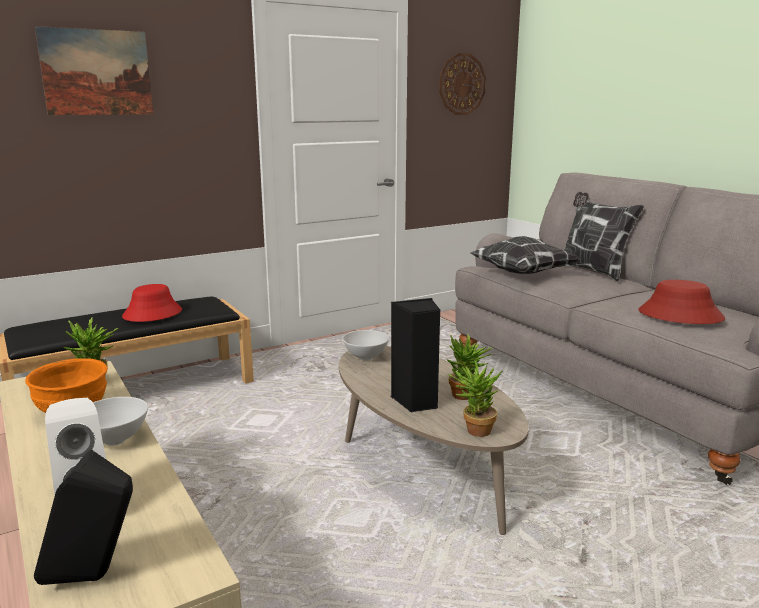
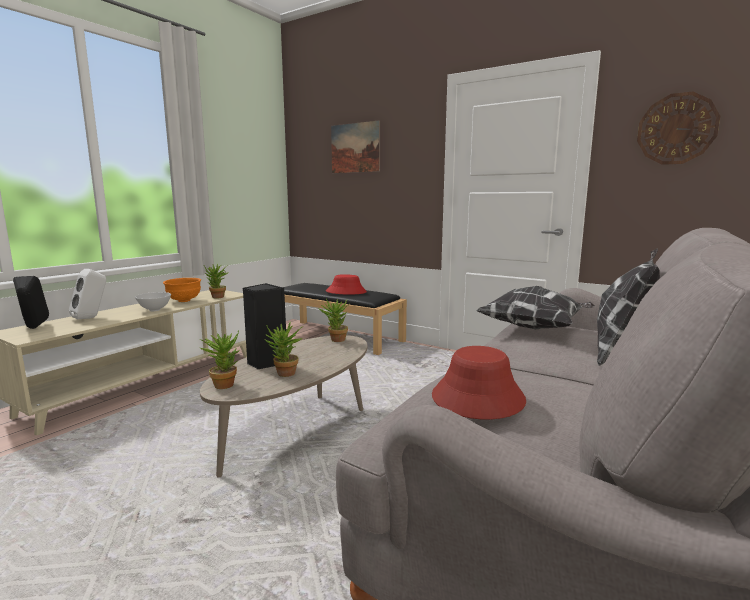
camera: 65 degrees right, 5 degrees down
white bowl [342,330,389,361] -> potted plant [318,298,349,342]

